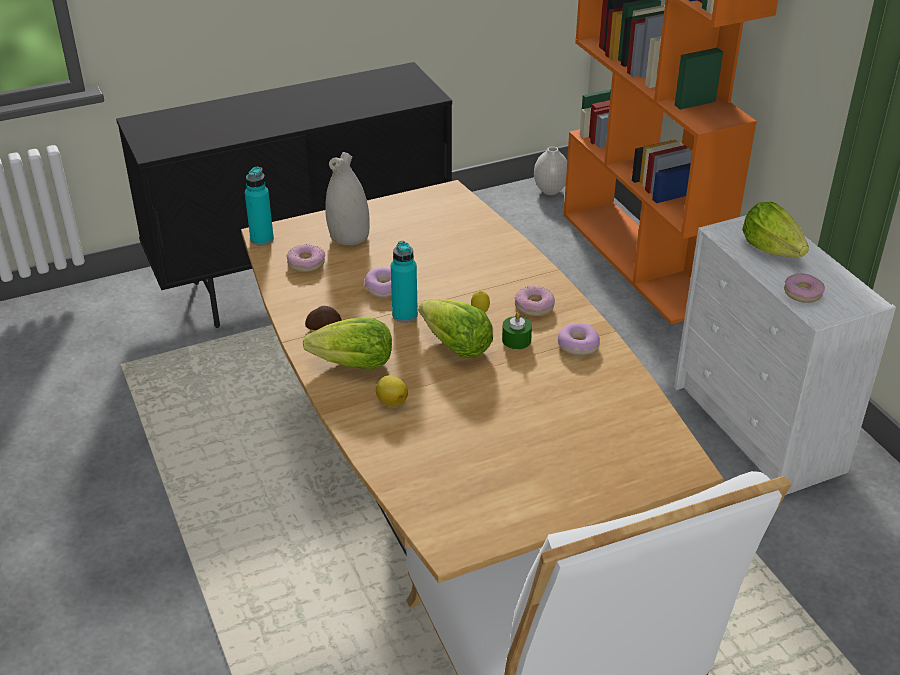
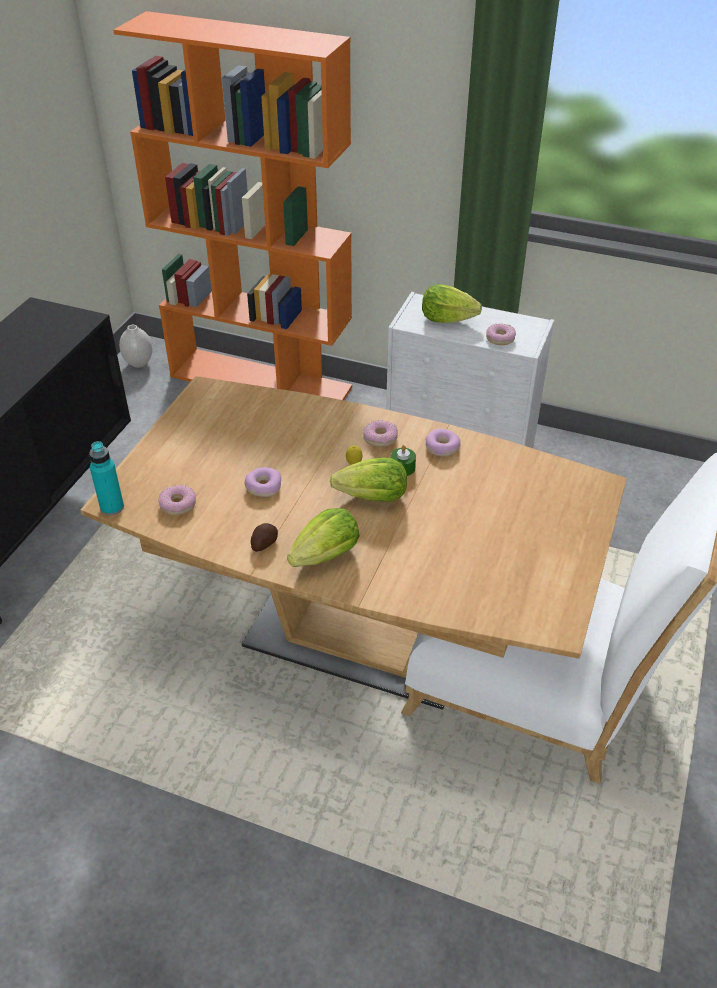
camera: 45 degrees left, 5 degrees up
white vase [325,152,370,246] -> none
lemon [376,375,408,407] -> none
turquoise bottle [391,241,418,323] -> none

